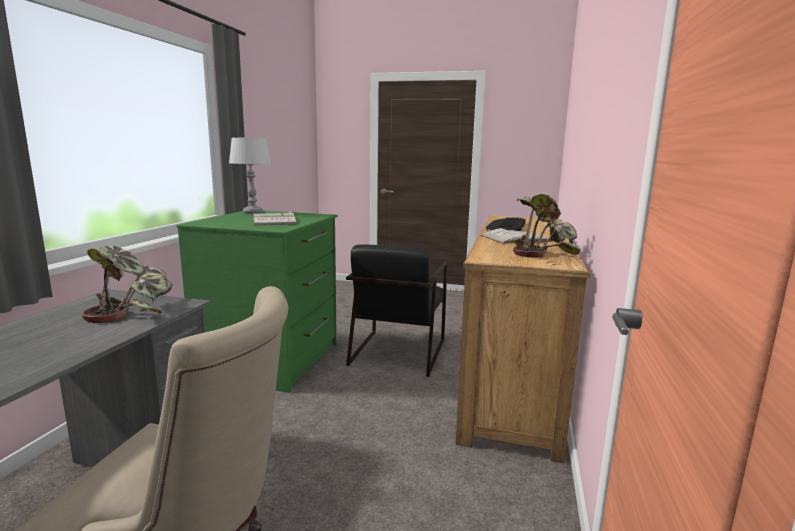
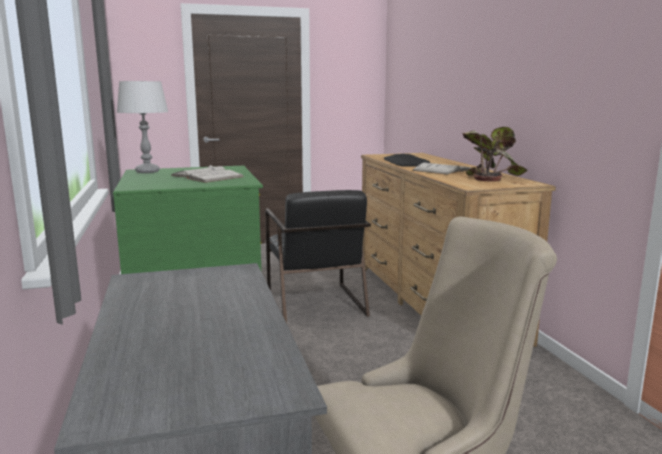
camera: 30 degrees left, 0 degrees up
potted plant [82,246,173,323] -> none

